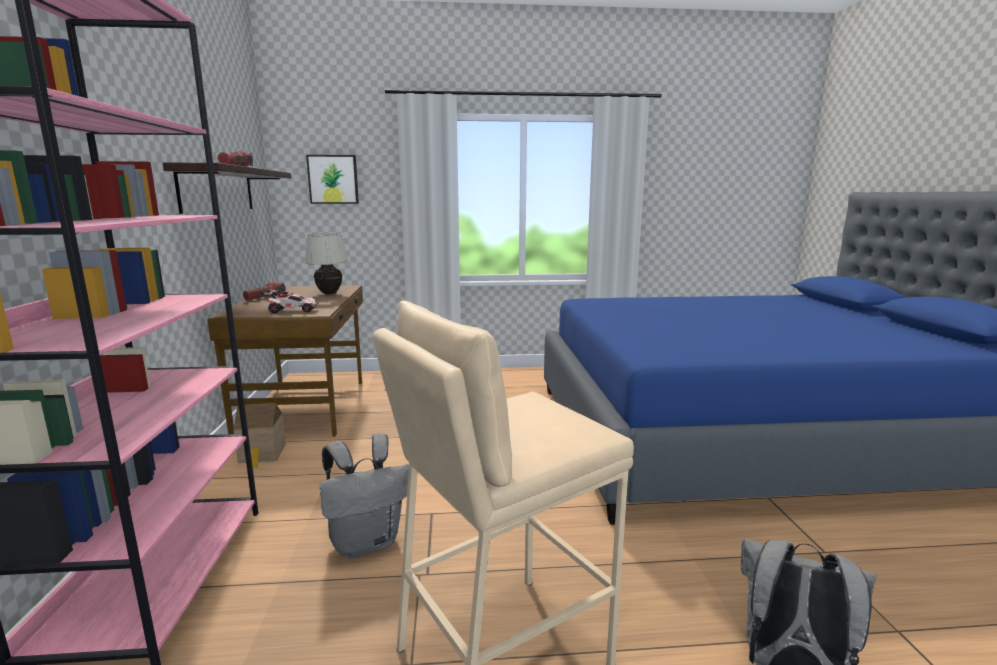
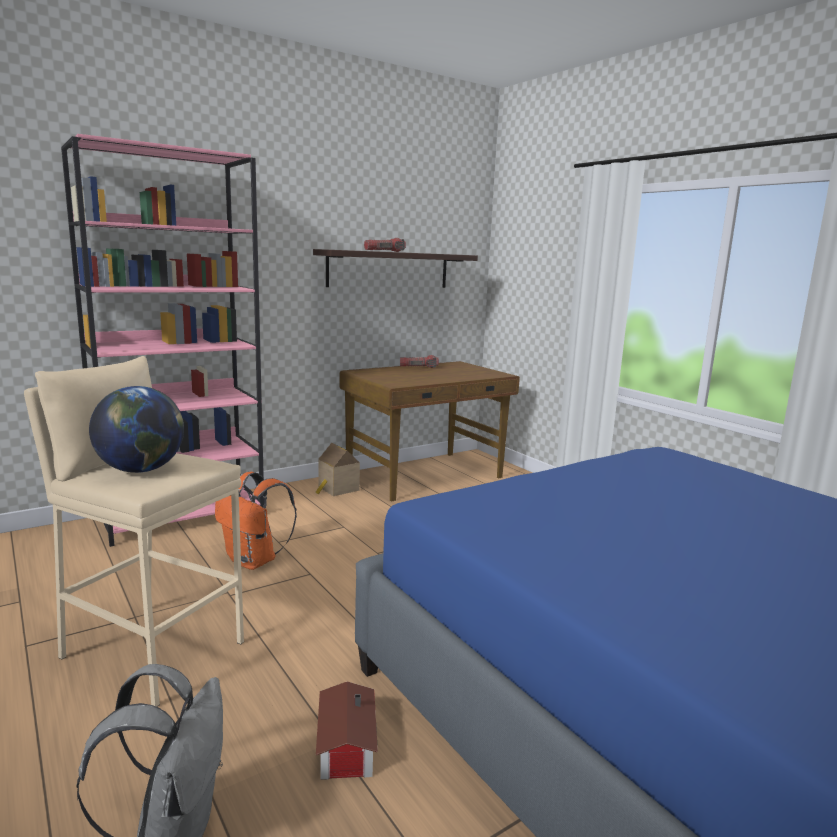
camera: 60 degrees right, 0 degrees up
toy car [263,289,319,313] -> none
white table lamp [305,233,349,294] -> none
picture [306,155,359,204] -> none
grey backpack [319,434,409,558] -> orange backpack [215,472,297,570]
none -> globe [89,386,184,473]
none -> toy house [316,681,378,780]

